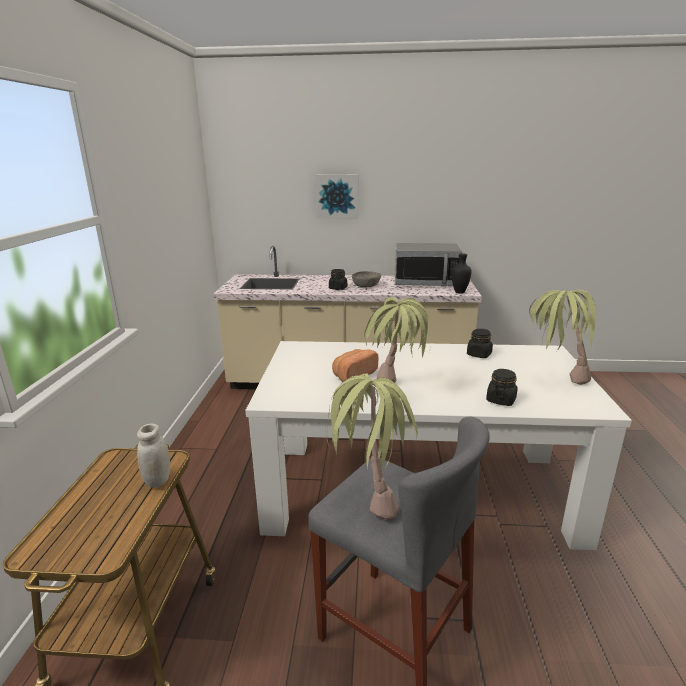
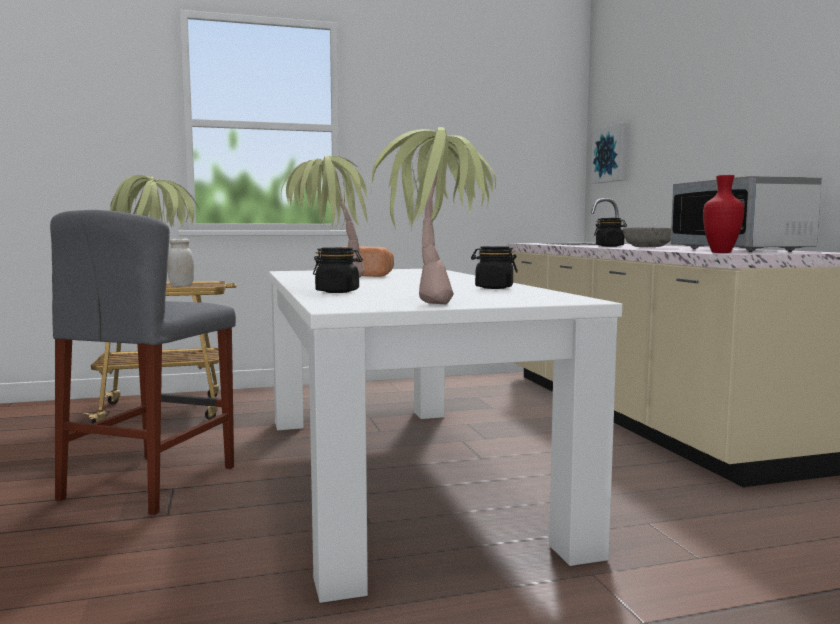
camera: 70 degrees right, 15 degrees down
picture [316,174,358,218] -> picture moved to [591,123,628,184]
black vase [452,253,471,294] -> red vase [703,175,744,253]

